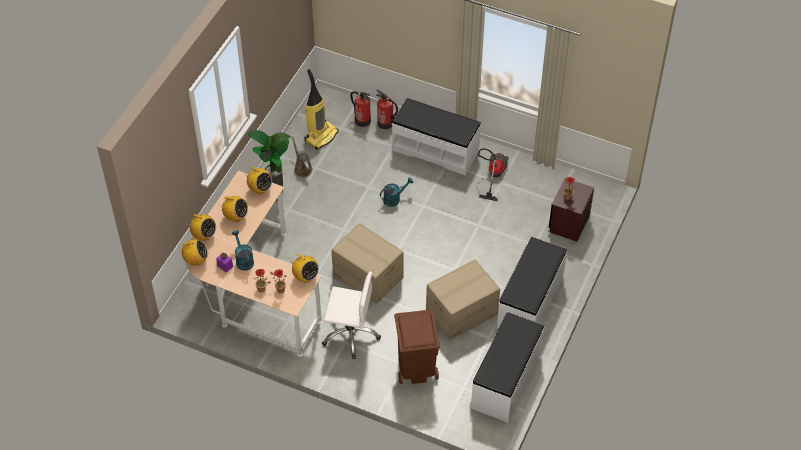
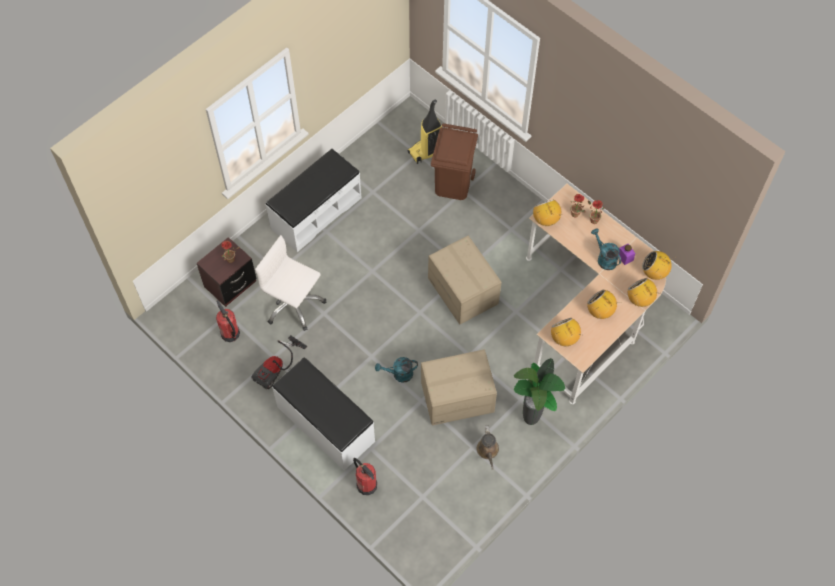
camera: 160 degrees left, 10 degrees up
turquoise watering can [232,230,254,270] -> turquoise watering can turned 150 degrees clockwise [591,228,621,270]
vacuum cleaner [305,69,339,150] -> vacuum cleaner moved to [407,99,442,164]
white office chair [322,271,381,359] -> white office chair moved to [255,235,326,331]
fire extinguisher [350,91,371,127] -> fire extinguisher moved to [216,300,240,342]
cardboard box [426,260,500,340] -> cardboard box moved to [421,349,497,425]
white bench [471,312,545,423] -> none

